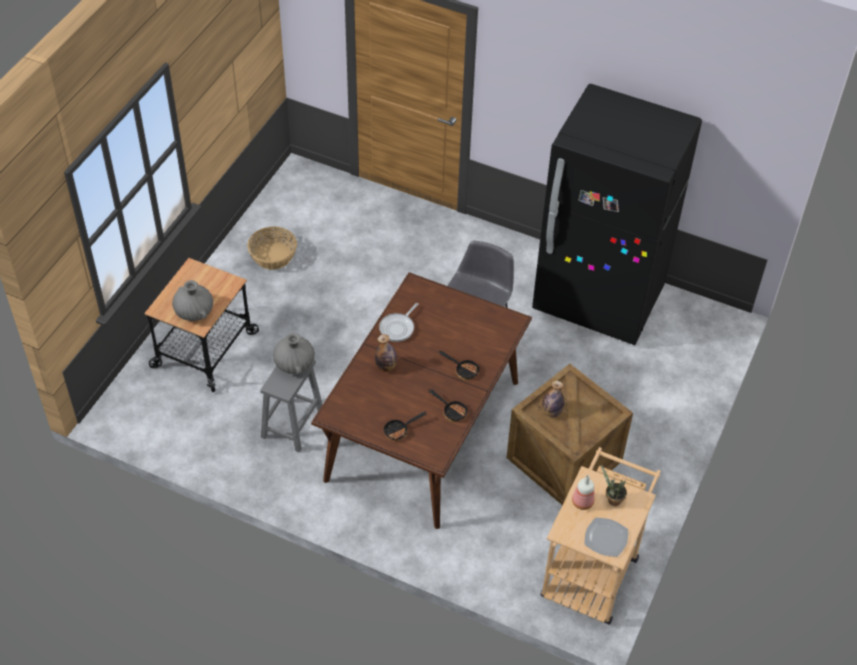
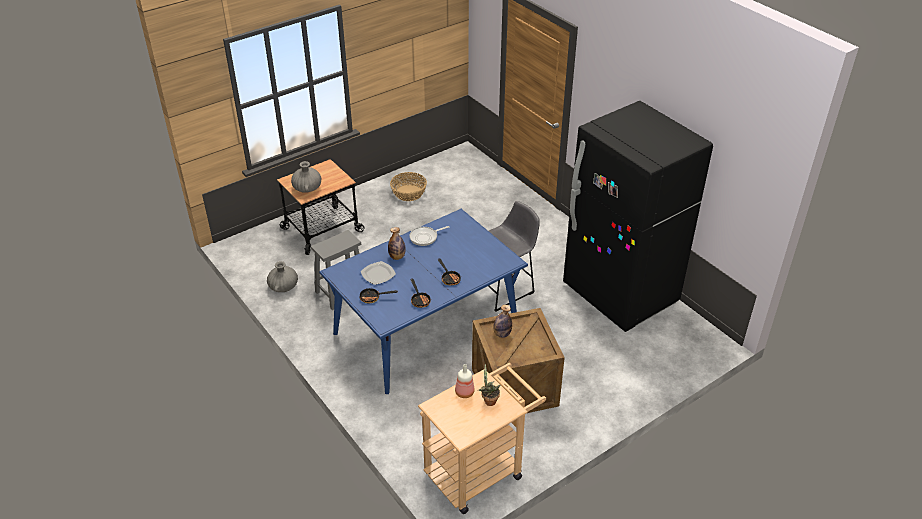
camera: 30 degrees right, 10 degrees down
grey vase [273,333,315,374] -> grey vase moved to [267,261,298,292]
brown dining table [311,272,532,529] -> blue dining table [319,209,528,394]
plate [584,517,628,557] -> plate moved to [361,261,396,285]

